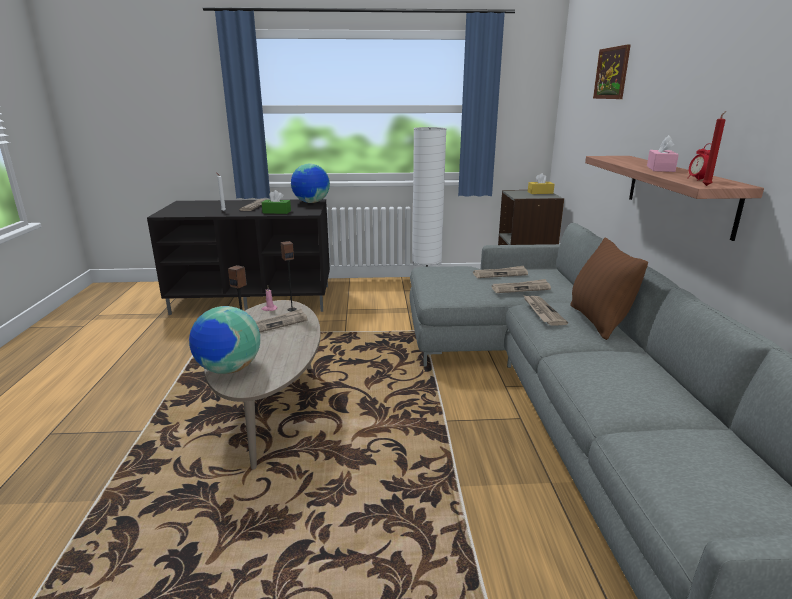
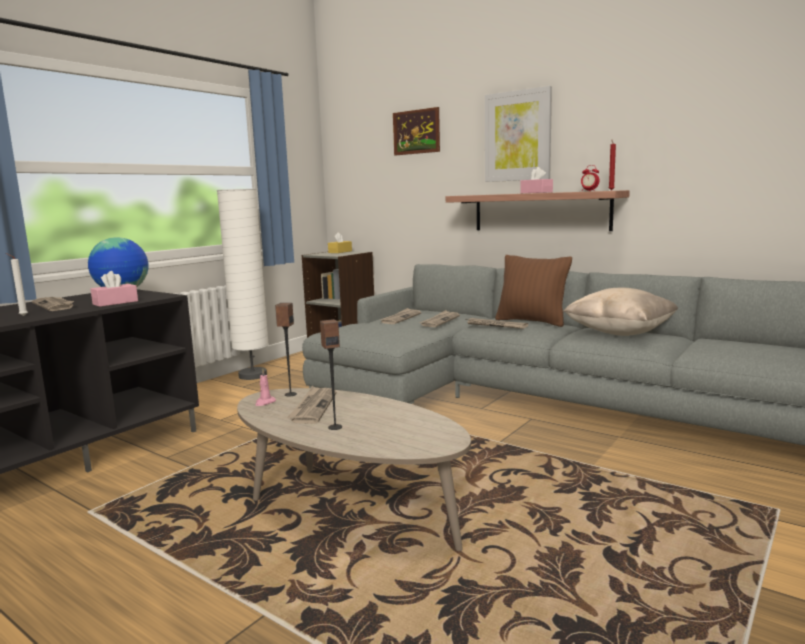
camera: 50 degrees left, 10 degrees down
globe [189,306,260,374] -> none
green tissue box [262,190,291,214] -> pink tissue box [90,271,138,307]
none -> picture [485,86,552,182]
none -> beige pillow [563,287,678,336]

